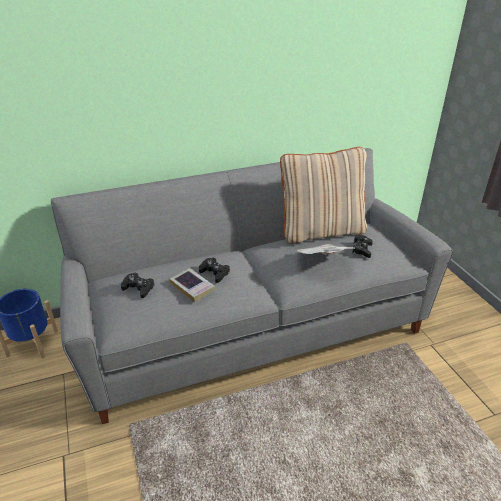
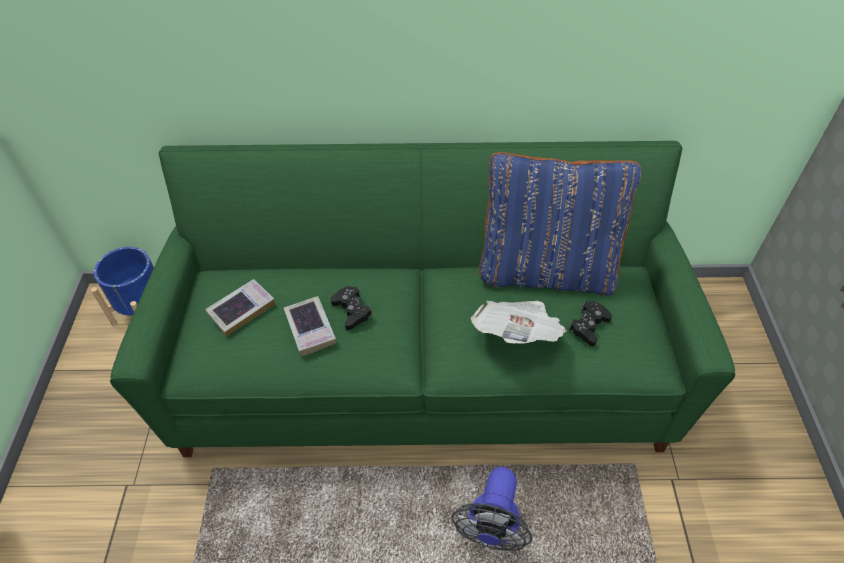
camera: 20 degrees right, 15 degrees up
grey sofa [51,148,453,424] -> green sofa [110,141,735,457]
black game controller [121,272,155,298] -> book [205,279,275,336]
beige pillow [280,147,367,243] -> blue pillow [479,152,642,296]
none -> fan [452,467,533,551]

